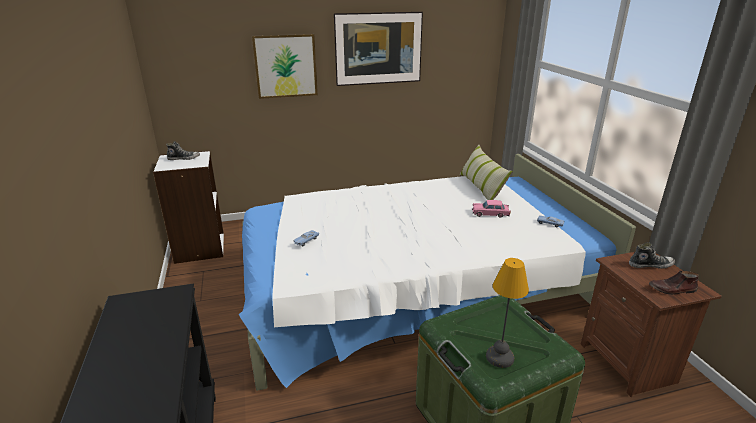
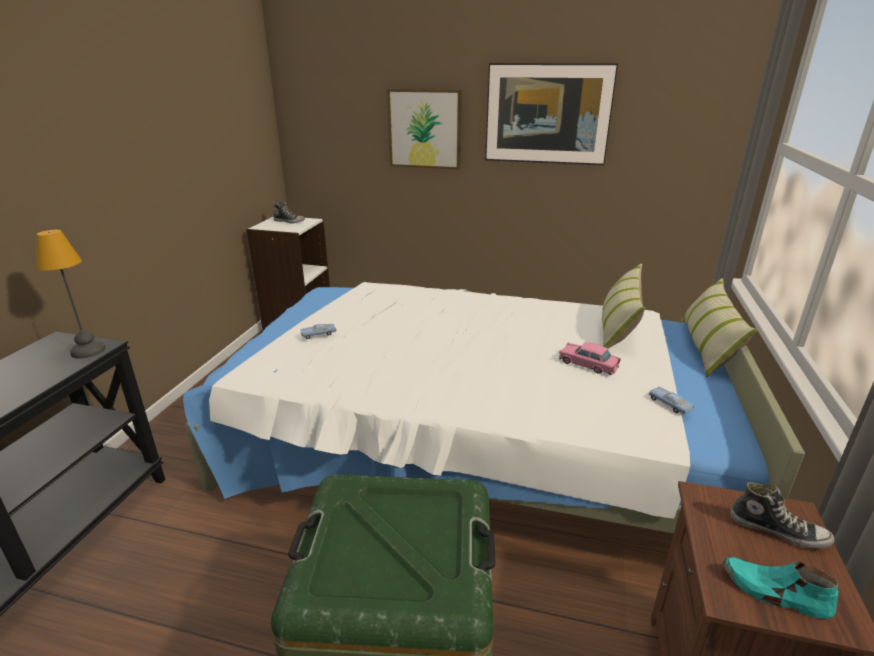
camera: 30 degrees right, 0 degrees up
table lamp [486,258,529,368] -> table lamp moved to [36,230,106,359]
brown shoe [649,271,698,295] -> turquoise shoe [723,557,838,619]
none -> pillow [681,278,758,377]

